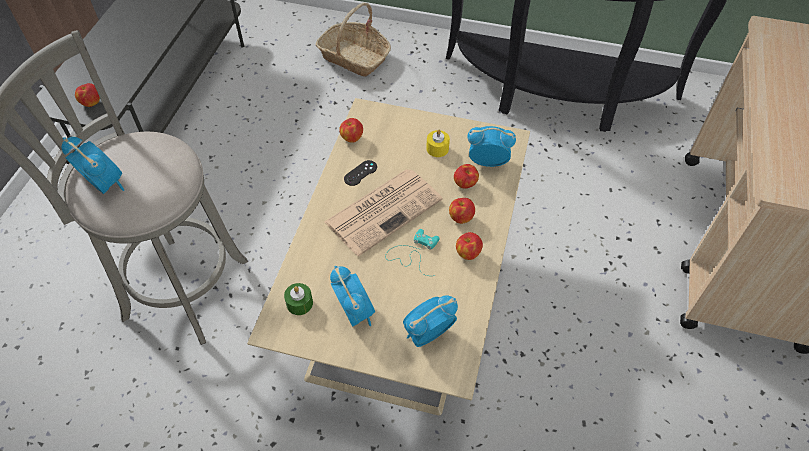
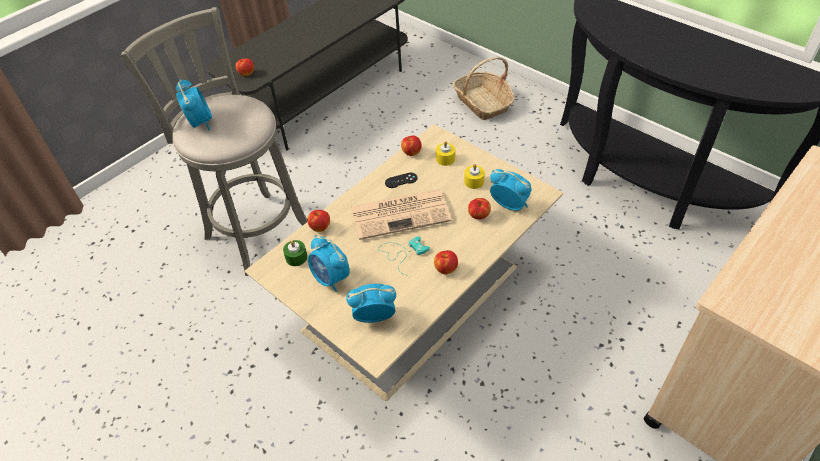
camera: 30 degrees right, 5 degrees down
alarm clock [330,266,375,327] -> alarm clock turned 135 degrees clockwise [308,235,350,292]
apple [449,198,475,224] -> apple moved to [307,210,330,232]
none -> yellow candle [436,141,455,166]

